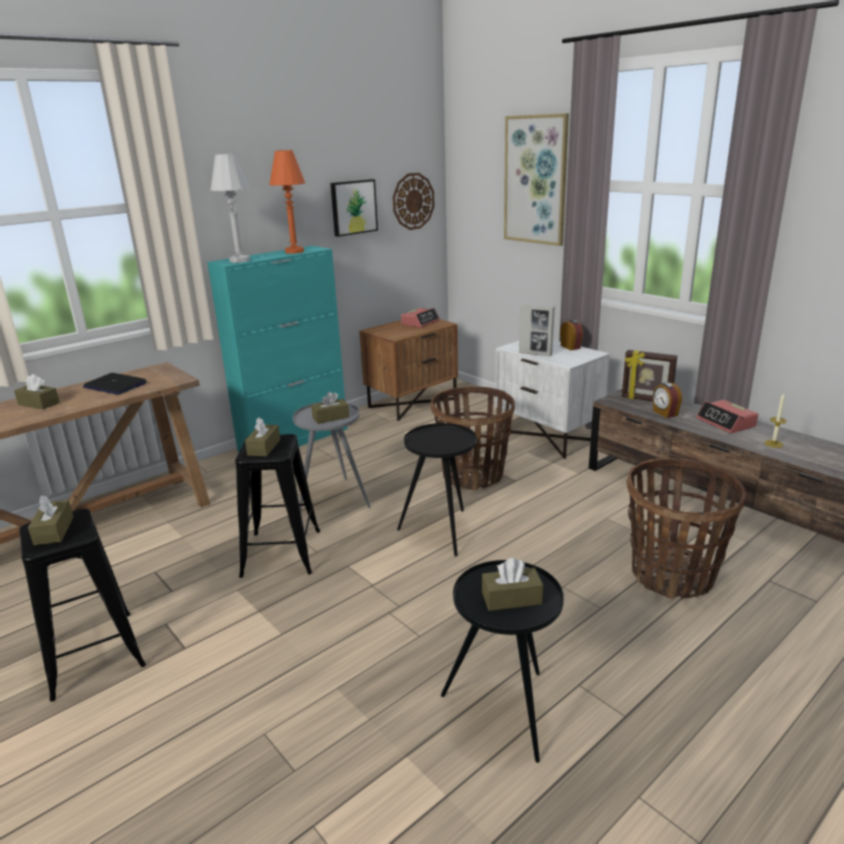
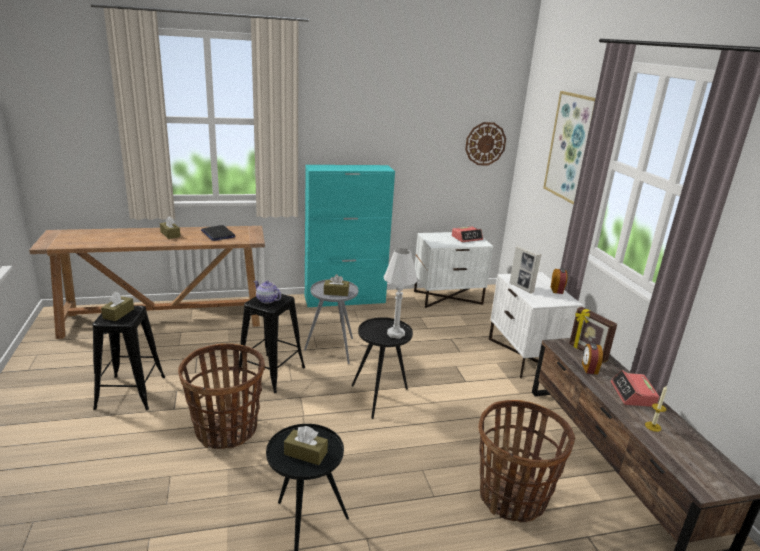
camera: 25 degrees right, 0 degrees up
white table lamp [210,153,250,263] -> white table lamp moved to [383,248,417,339]
brown tissue box [245,417,280,456] -> teapot [254,281,281,304]
orange table lamp [269,150,305,254] -> none
picture [330,179,378,237] -> none
brown nightstand [360,319,458,421] -> white nightstand [414,232,493,308]
basket [430,387,515,490] -> basket moved to [178,343,265,449]

